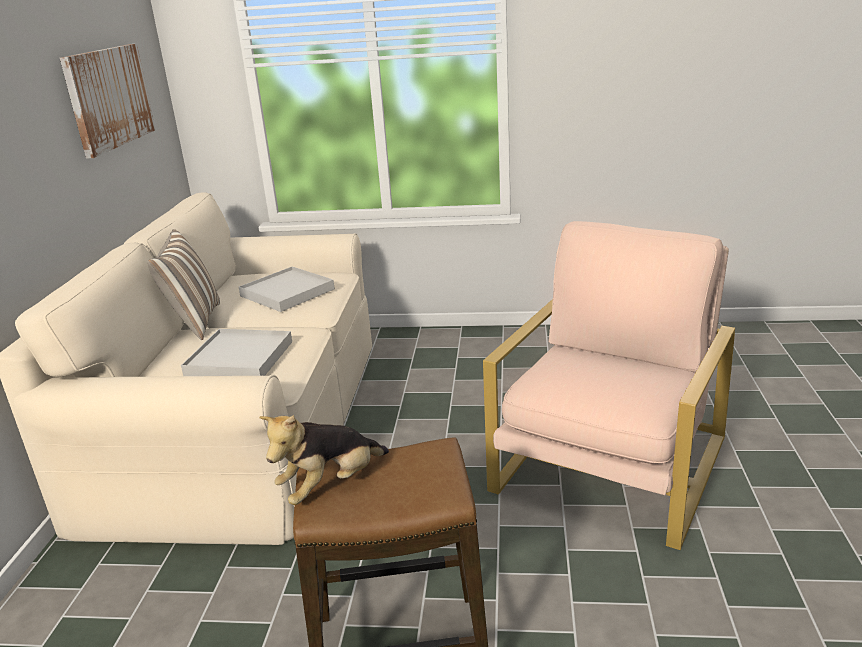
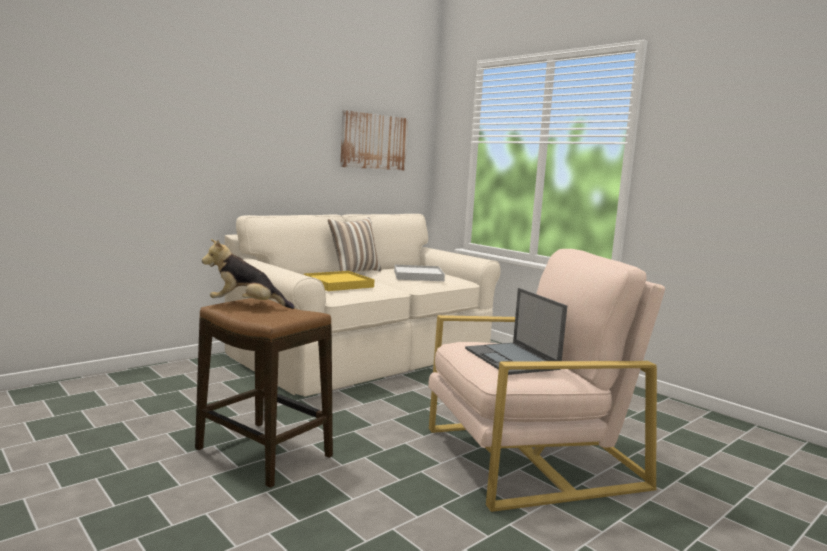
camera: 40 degrees right, 15 degrees down
white tray [181,329,292,376] -> yellow tray [304,271,374,291]
none -> laptop [465,288,567,375]

